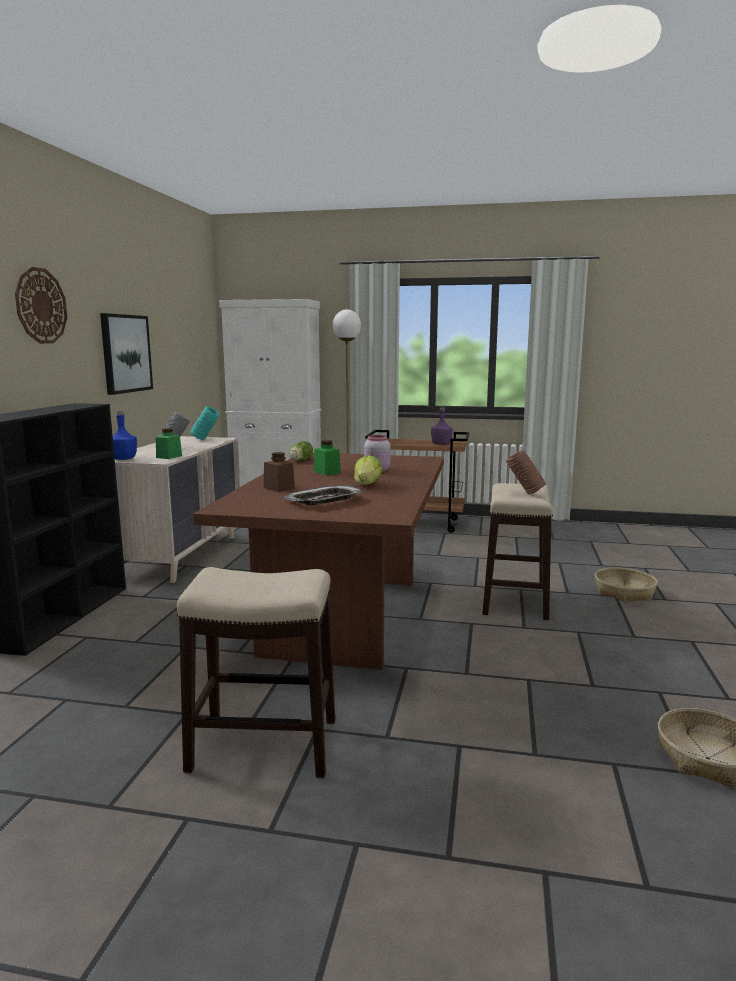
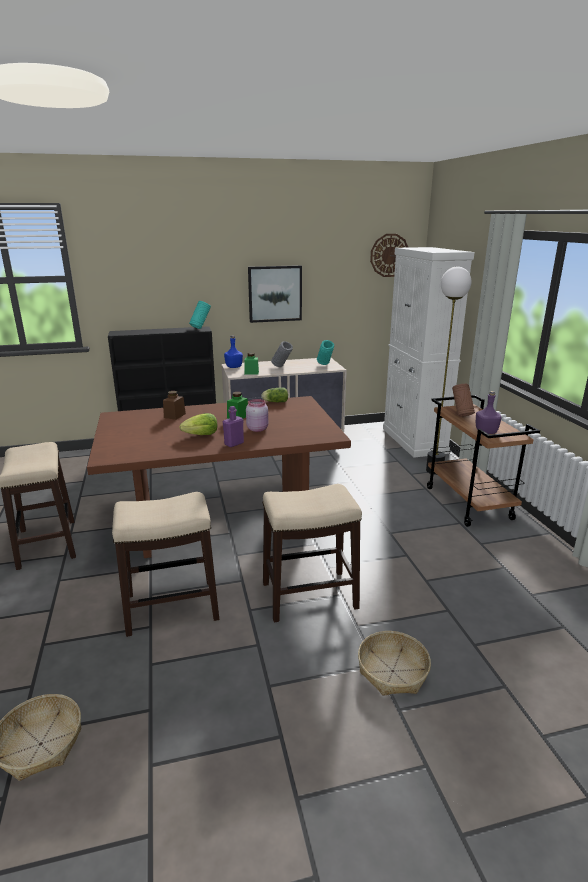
camera: 65 degrees right, 10 degrees up
wall clock [15,267,67,344] -> wall clock moved to [370,234,409,277]
tray [285,485,362,505] -> none
brown vase [506,450,546,494] -> brown vase moved to [452,384,475,417]
none -> stool [112,492,219,637]
none -> turquoise vase [189,301,211,329]
none -> purple bottle [223,406,244,447]

